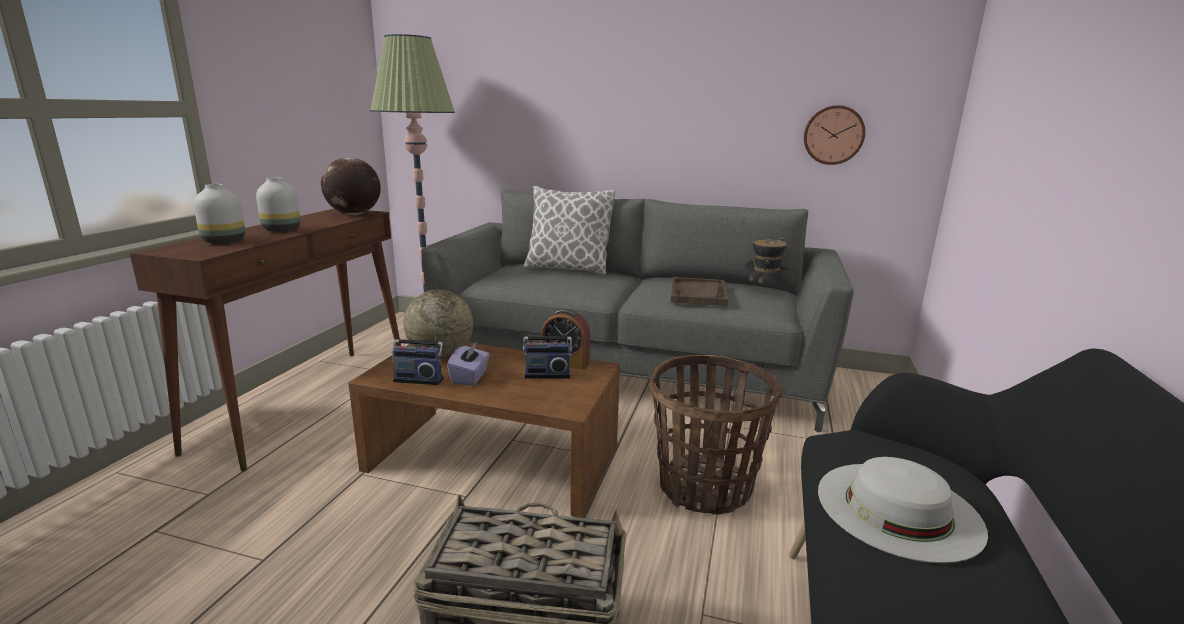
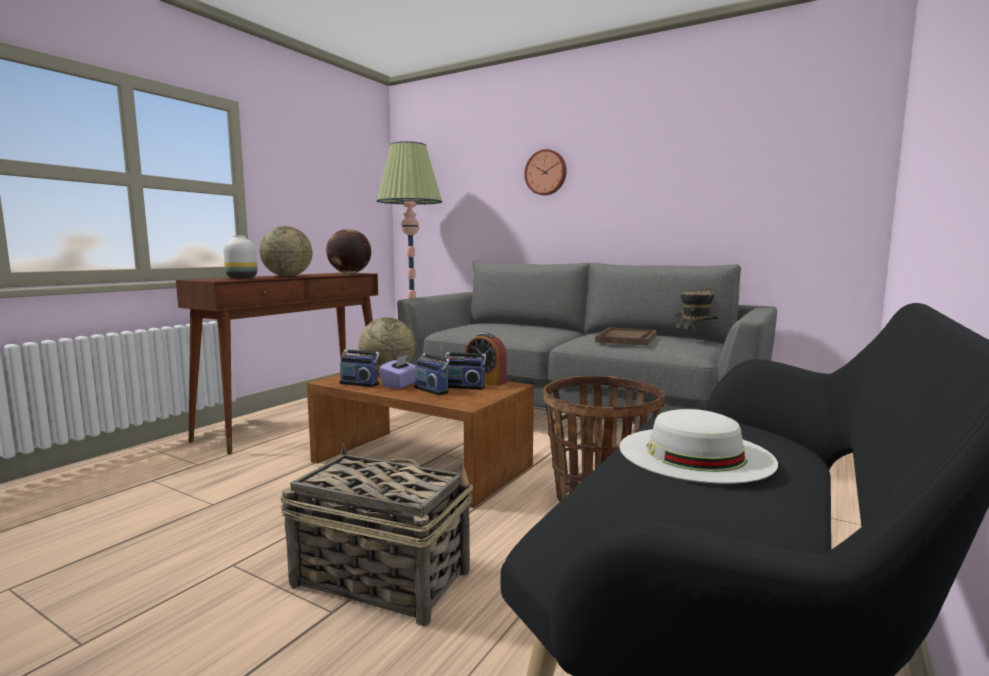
camera: 15 degrees right, 10 degrees down
white vase [256,177,301,232] -> globe [259,226,312,276]
pillow [523,186,615,275] -> none
wall clock [804,105,865,165] -> wall clock moved to [524,149,567,195]
none -> radio [414,340,450,395]

